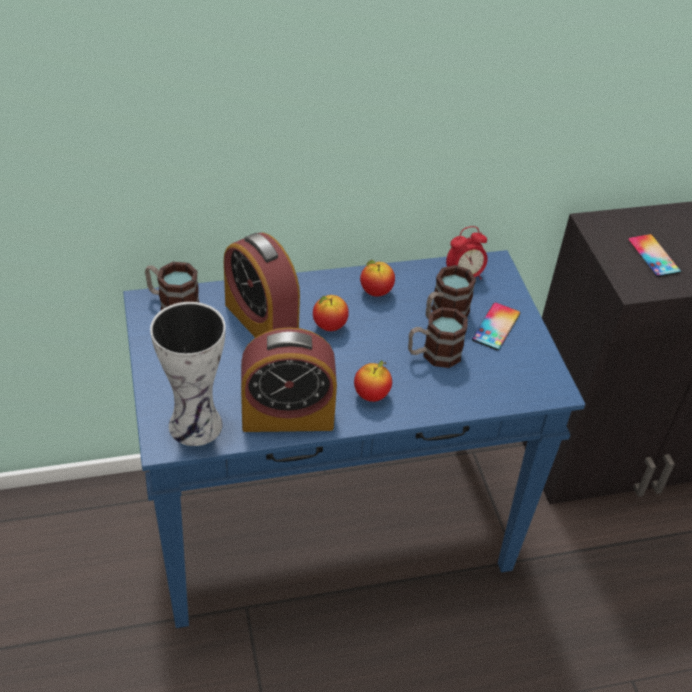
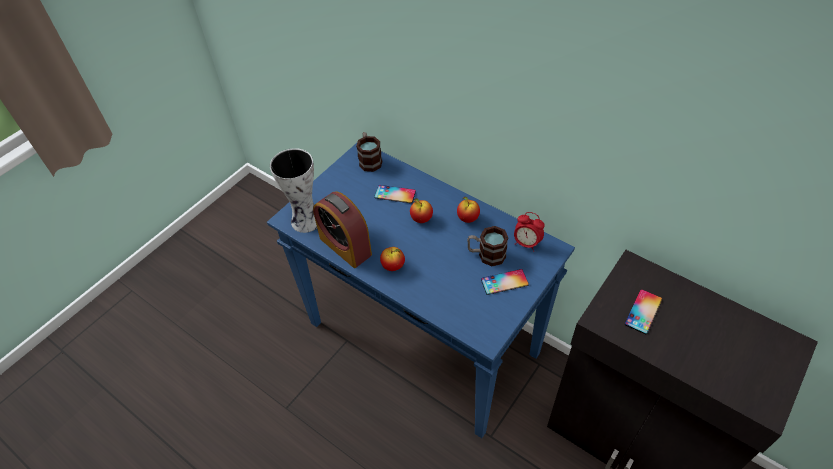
camera: 55 degrees right, 5 degrees up
alarm clock [224,232,300,338] -> phone [374,185,416,203]
mug [408,307,468,368] -> none

